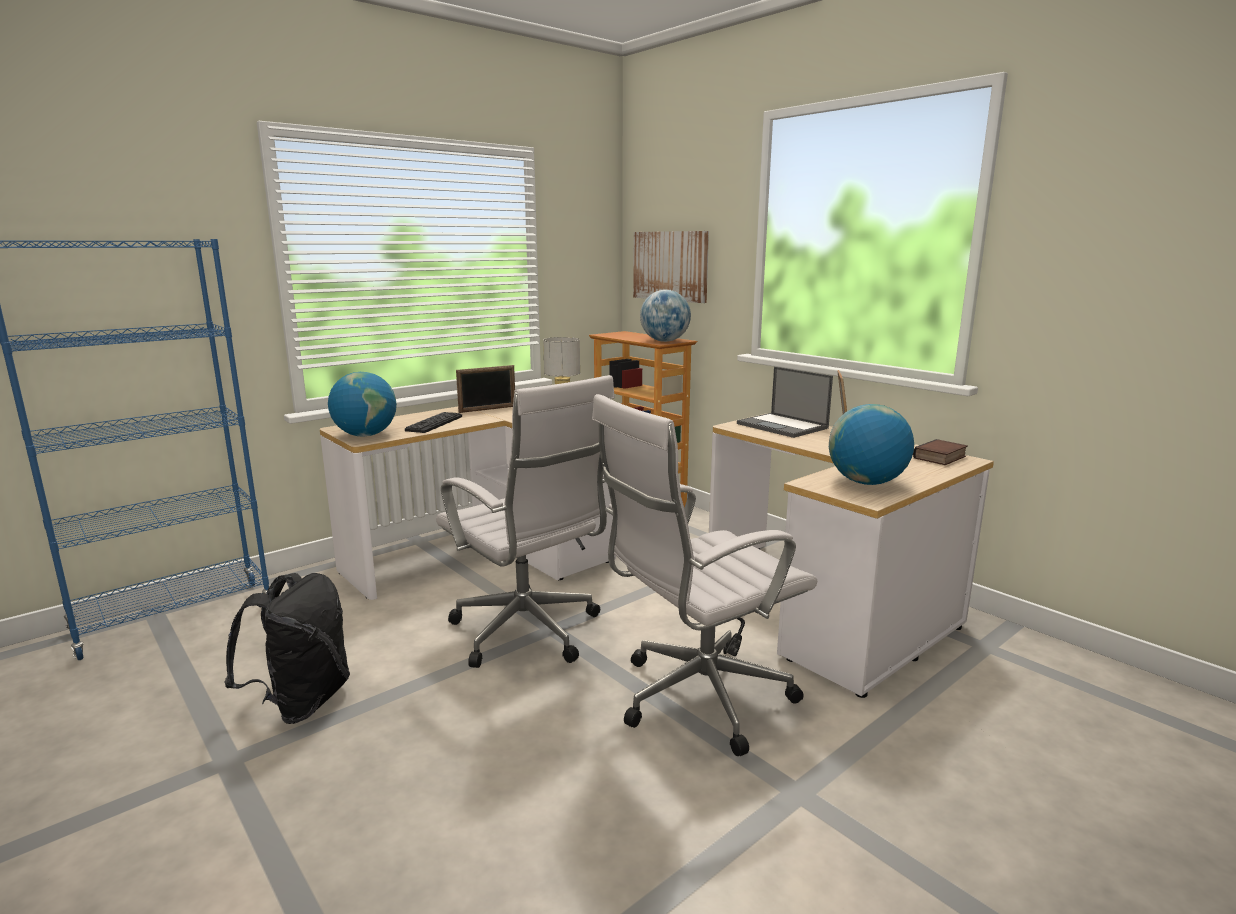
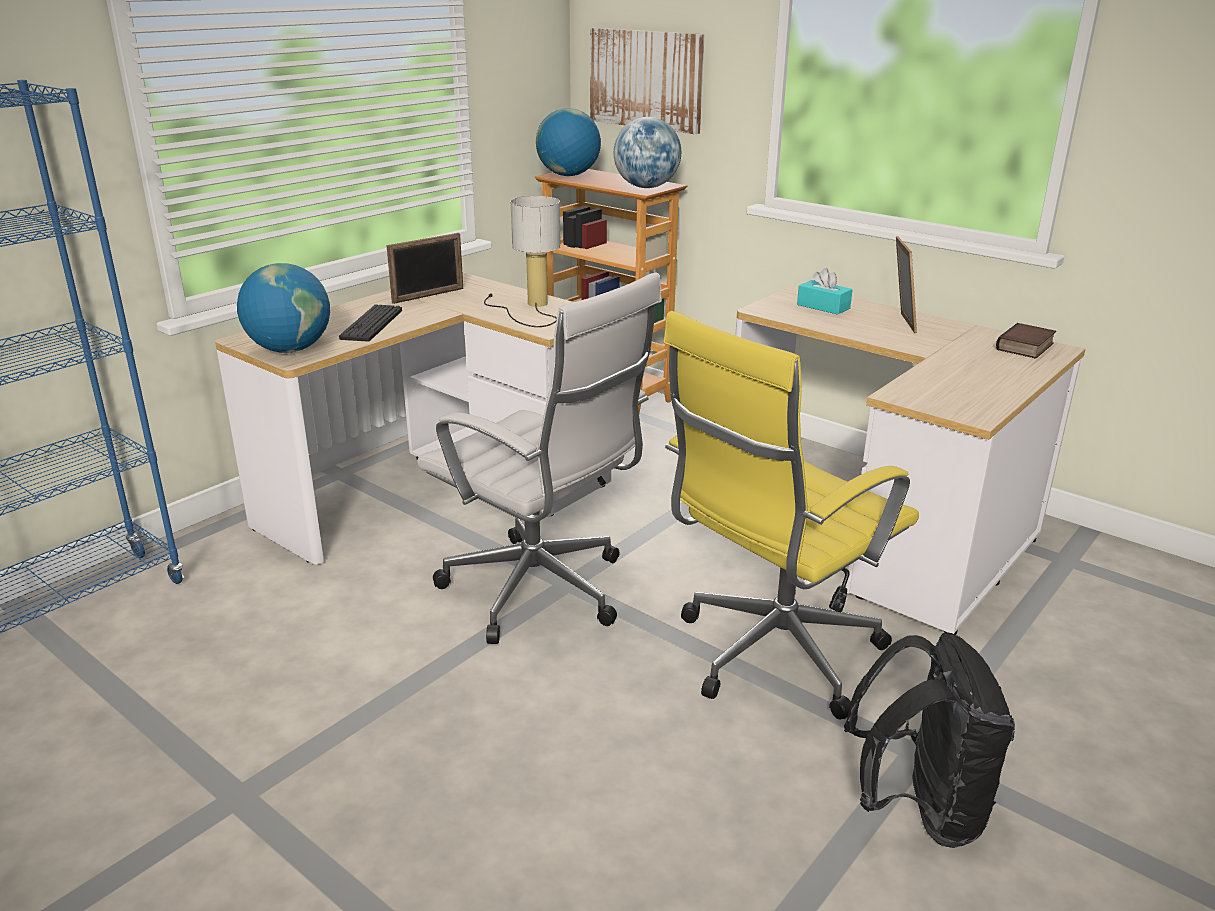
camera: 10 degrees left, 10 degrees up
black backpack [224,573,350,724] -> black backpack moved to [844,632,1015,848]
white office chair [592,394,817,756] -> yellow office chair [663,311,919,719]
laptop [737,367,833,438] -> turquoise tissue box [797,268,853,315]
globe [829,404,914,485] -> globe moved to [536,108,601,176]

